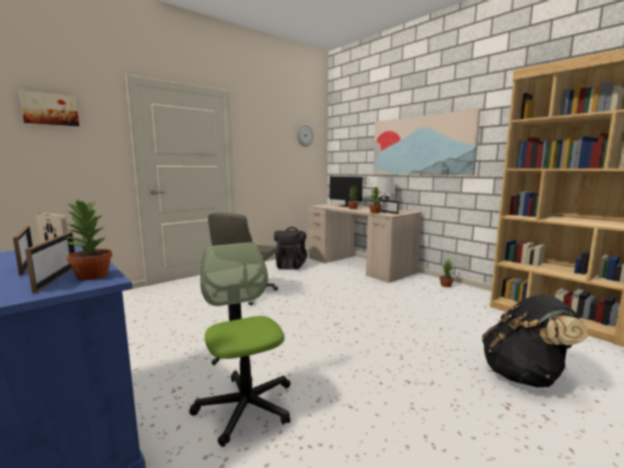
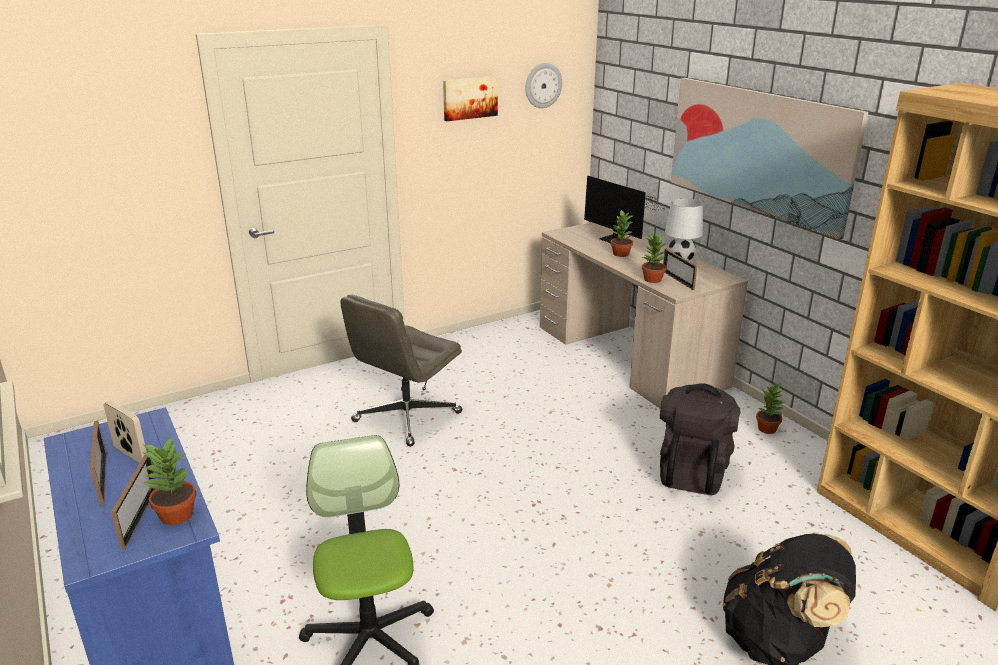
camera: 10 degrees right, 15 degrees up
picture [19,90,79,126] -> picture moved to [443,76,498,121]
black backpack [274,227,307,270] -> black backpack moved to [660,383,741,495]

